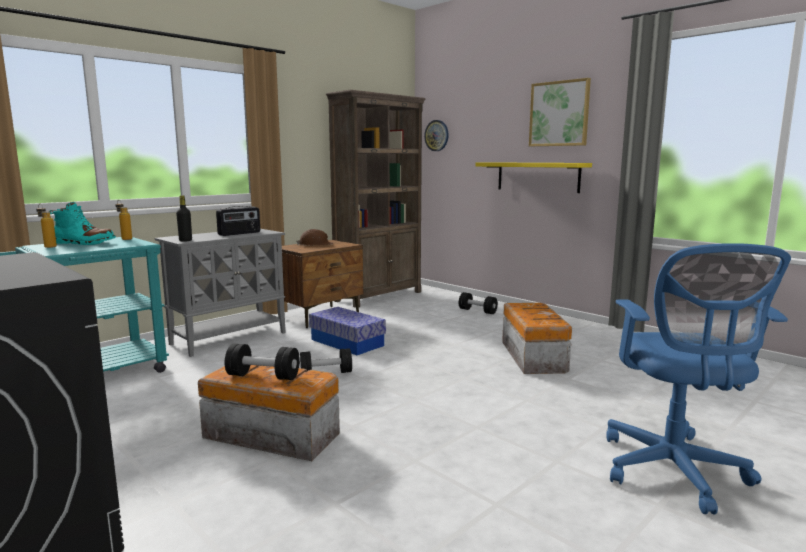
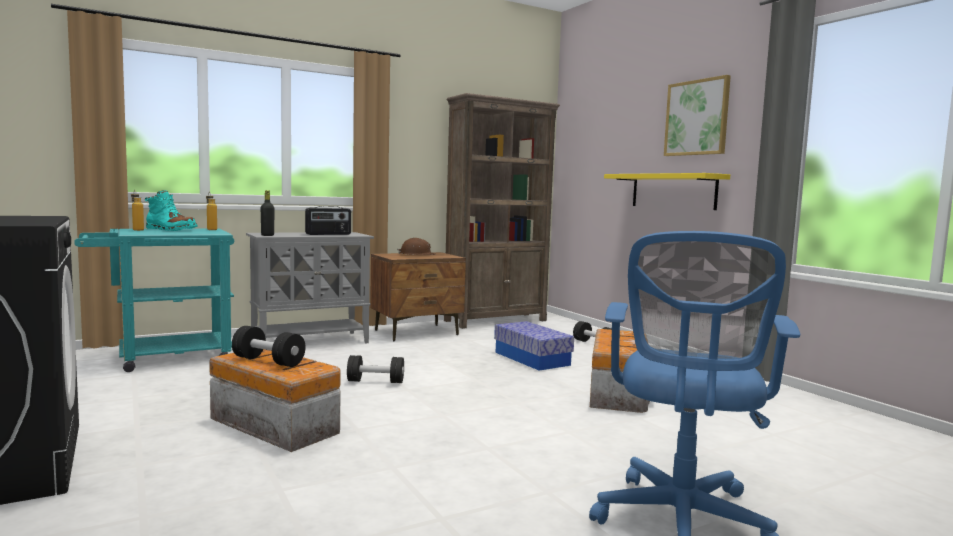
camera: 15 degrees right, 5 degrees down
storage box [309,307,386,355] -> storage box moved to [494,321,574,371]
wall clock [424,120,449,151] -> none

